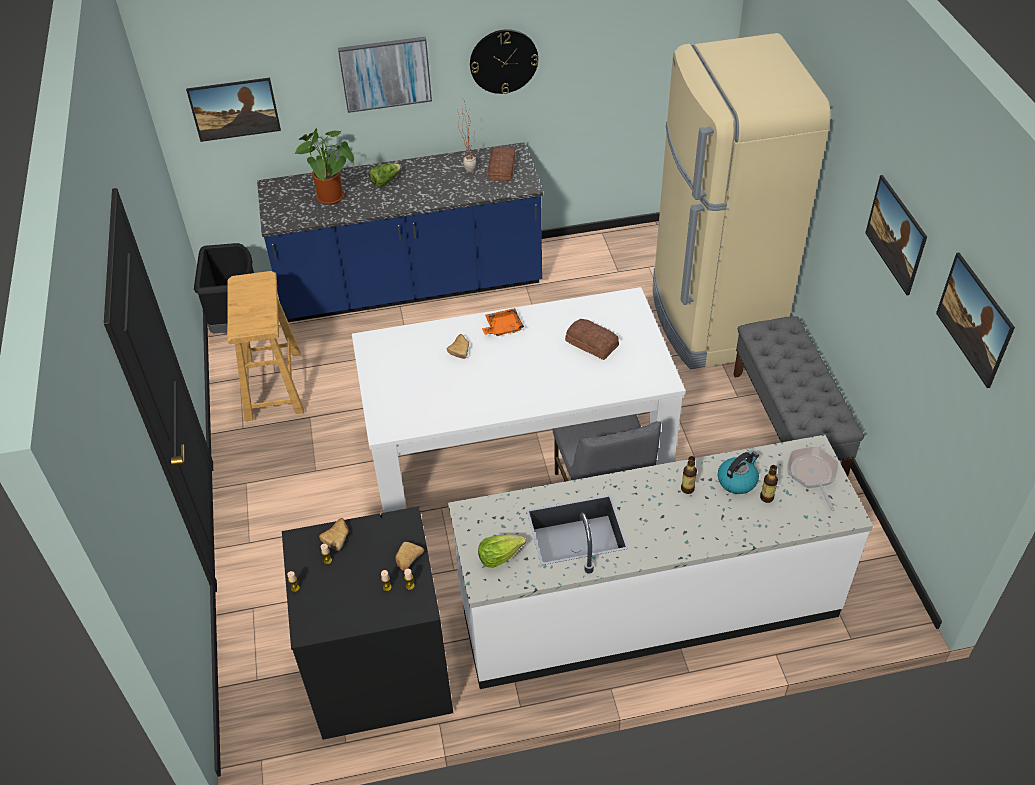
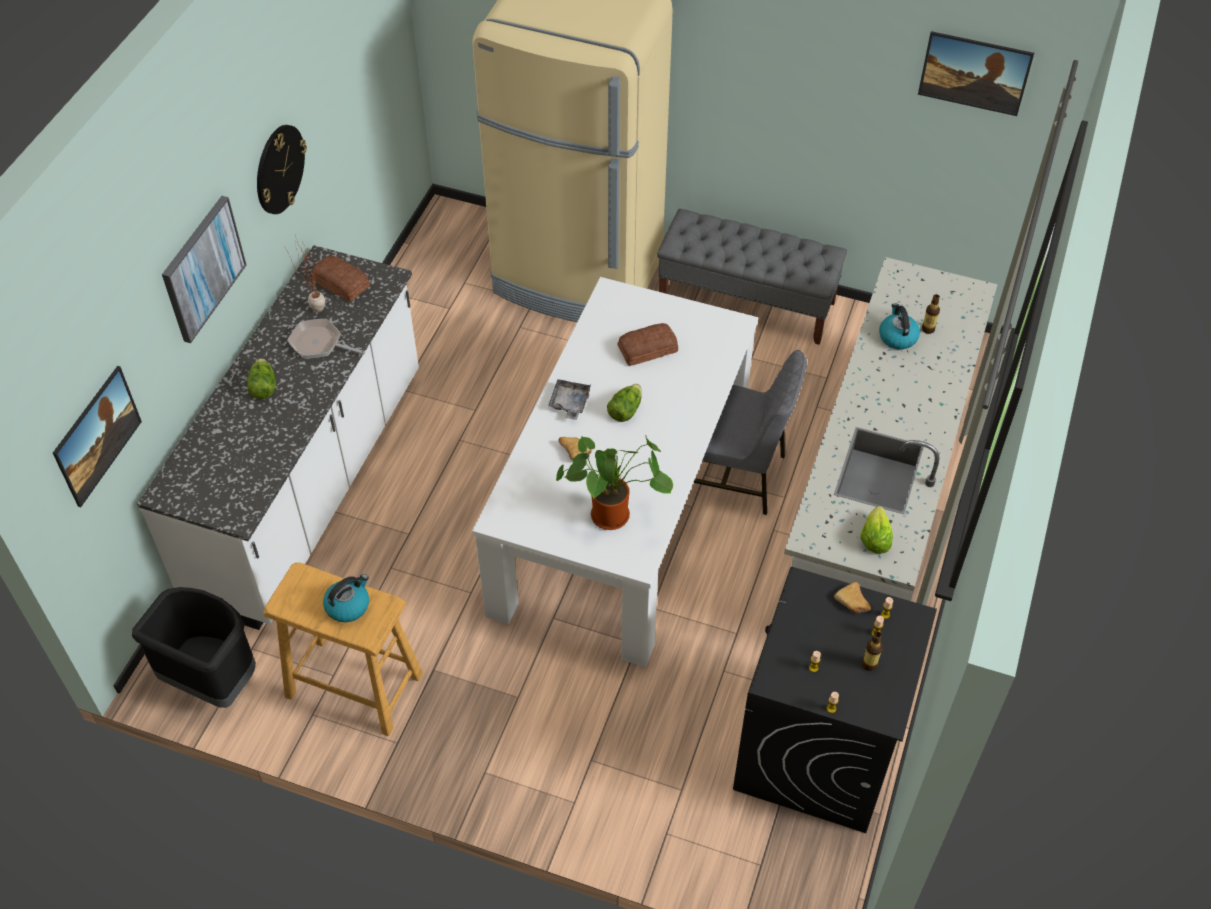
camera: 60 degrees left, 5 degrees up
blue counter [257,142,543,322] -> white counter [137,245,419,630]
potted plant [294,128,354,205] -> potted plant moved to [556,435,673,530]
bread [319,518,349,551] -> none
orange tray [482,308,524,336] -> grey tray [548,379,591,420]
bottle [681,456,697,494] -> bottle moved to [862,632,883,671]
frying pan [787,447,838,511] -> frying pan moved to [287,319,365,359]
picture [865,175,927,295] -> none
none -> kettle [323,574,369,622]
none -> lettuce [607,384,641,422]

